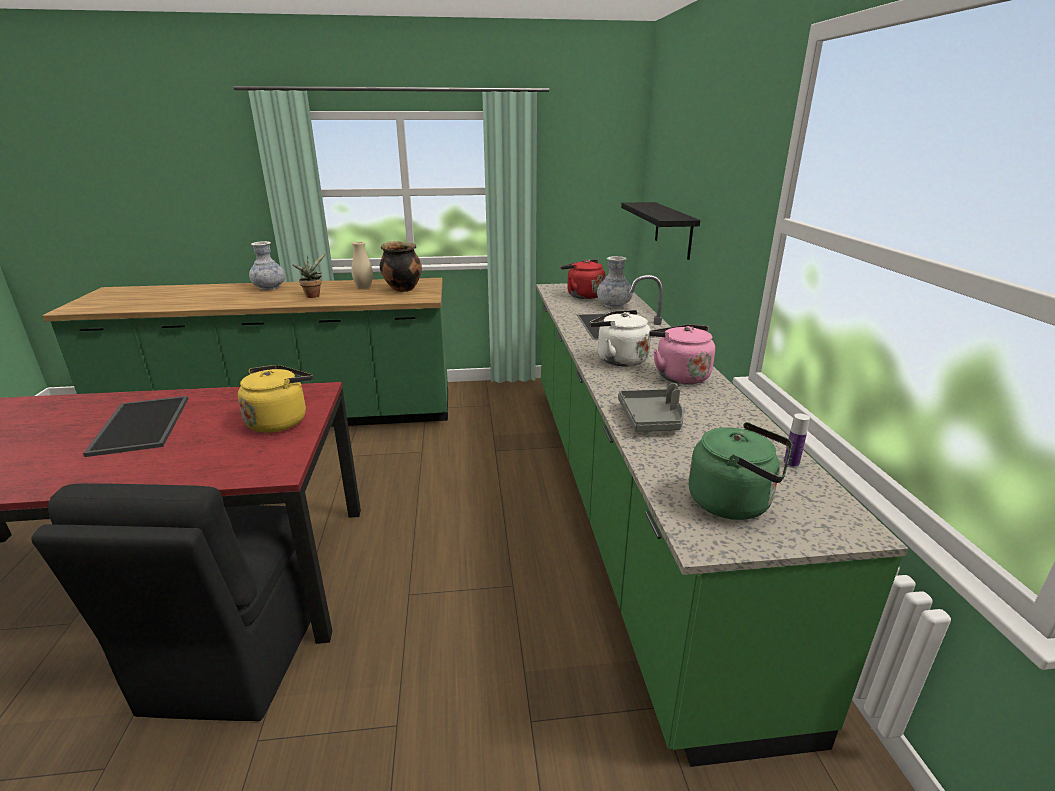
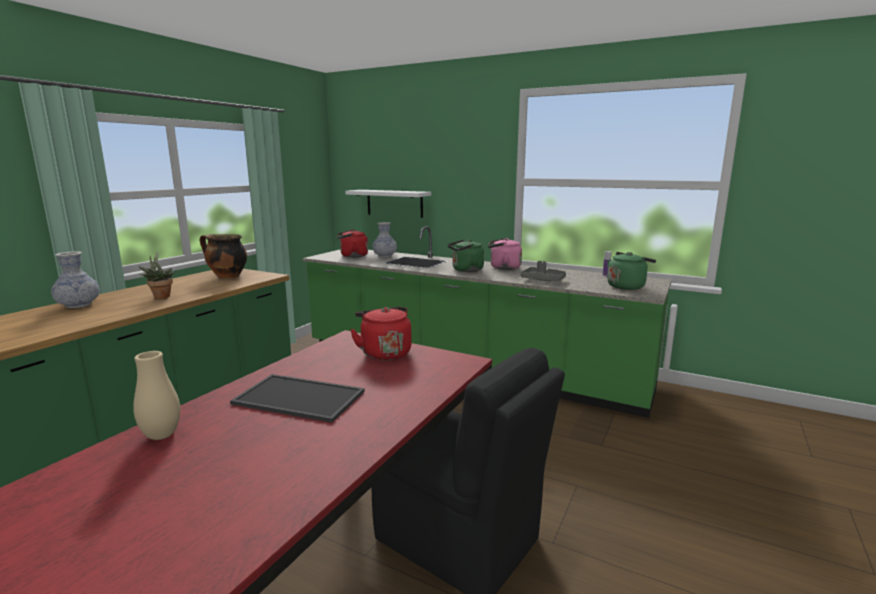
camera: 55 degrees left, 10 degrees down
yellow kettle [238,365,313,433] -> red kettle [350,307,412,360]
beige vase [351,242,373,289] -> beige vase moved to [133,351,180,440]
white kettle [589,310,651,367] -> green kettle [448,240,484,272]
black shelf [621,202,700,260] -> white shelf [345,190,431,218]

